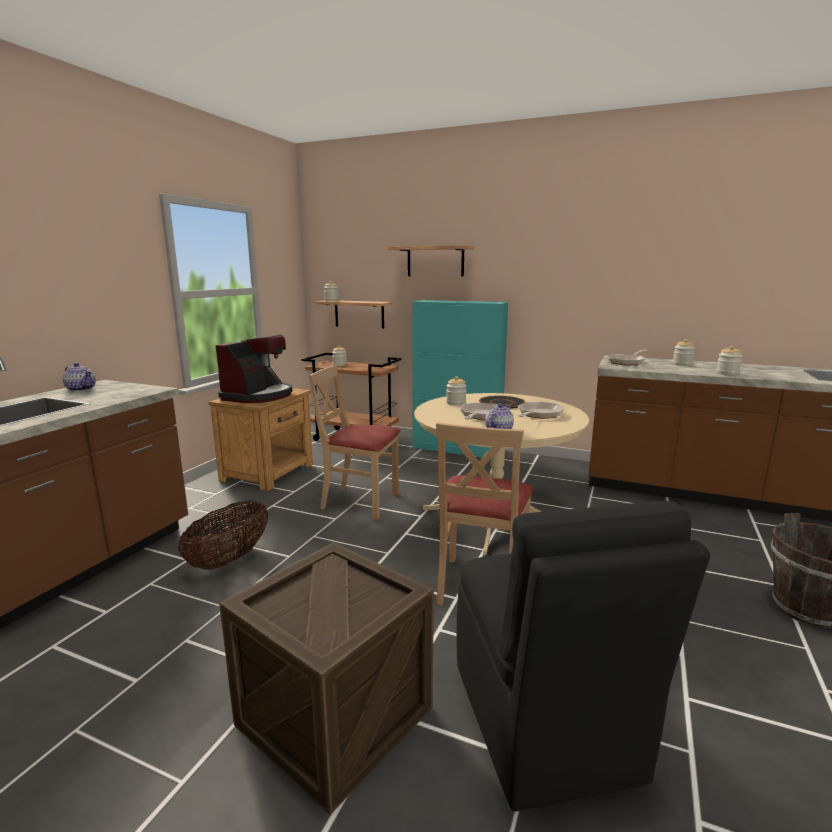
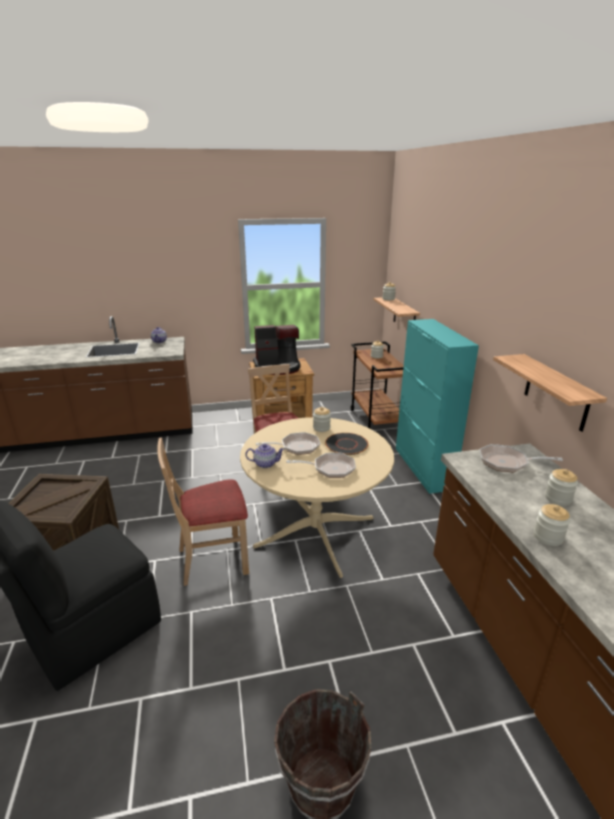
camera: 55 degrees right, 10 degrees up
basket [178,500,269,570] -> none
shelf [388,245,475,277] -> shelf moved to [493,354,607,432]

